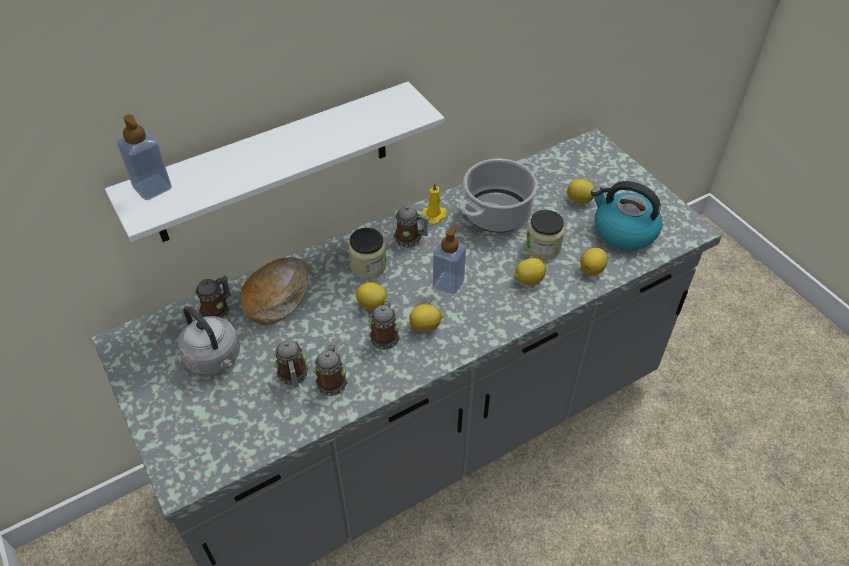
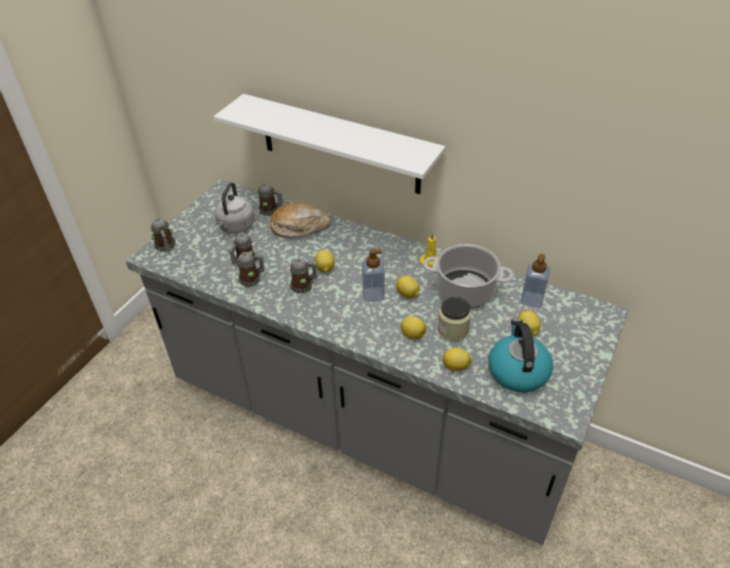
camera: 60 degrees right, 5 degrees down
soap dispenser [117,114,172,200] -> soap dispenser moved to [520,254,550,308]
jar [348,228,387,279] -> none
mug [393,206,429,248] -> mug moved to [151,218,176,252]
lemon [409,304,443,332] -> lemon moved to [396,276,420,299]

